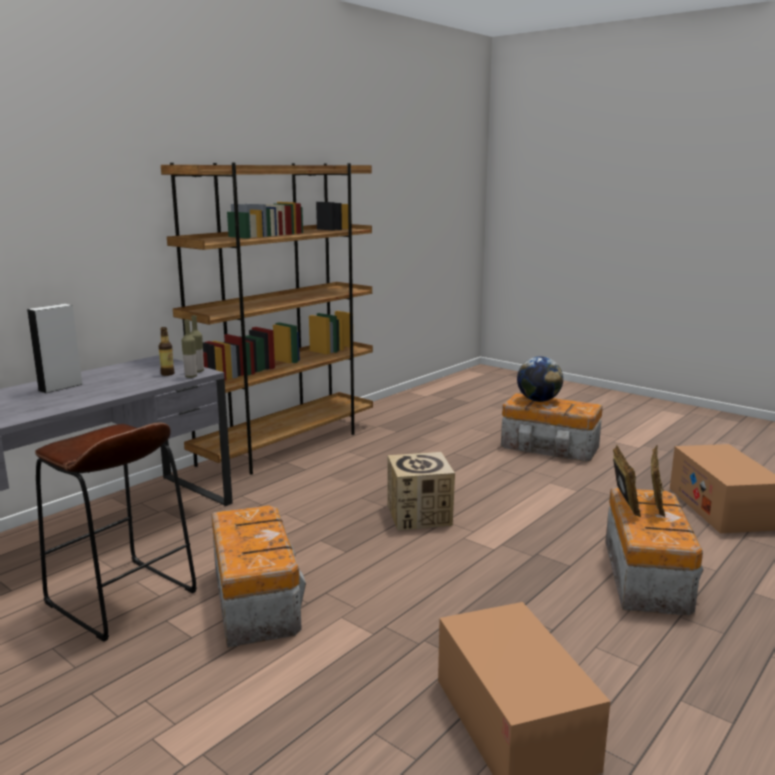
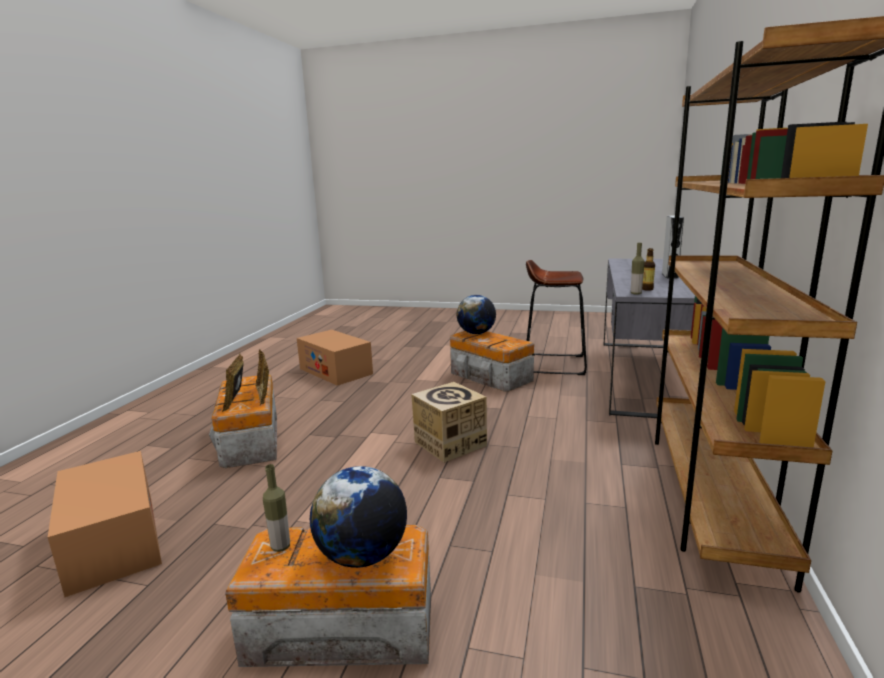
camera: 155 degrees right, 0 degrees up
bottle [181,319,197,378] -> bottle moved to [263,464,290,552]
none -> globe [457,295,496,334]

